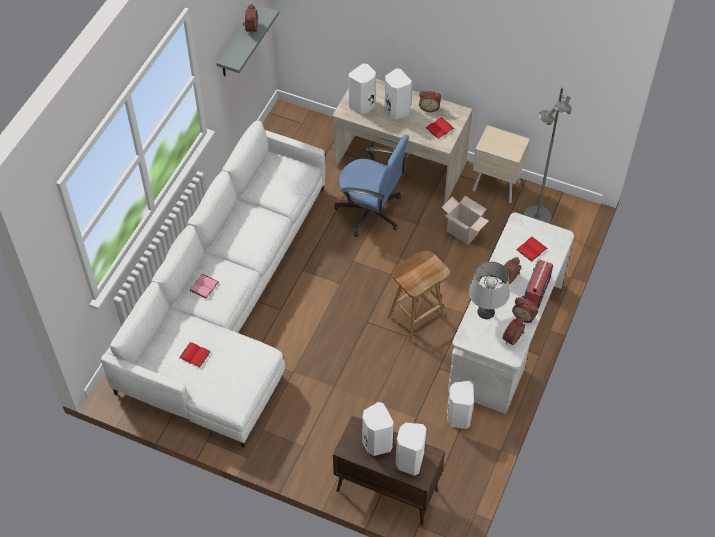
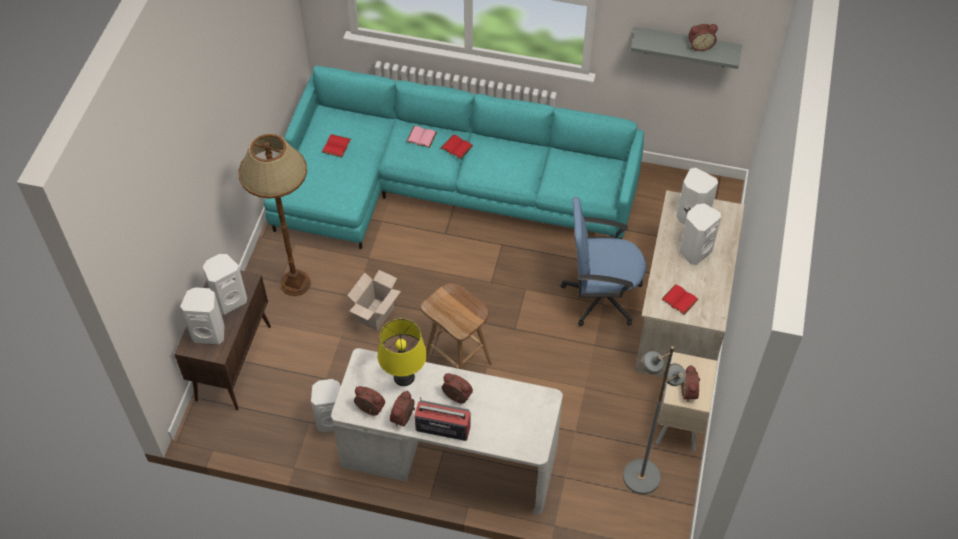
camera: 80 degrees right, 0 degrees up
white sofa [101,121,326,448] -> turquoise sofa [264,66,644,249]
blue office chair [334,135,409,237] -> blue office chair turned 75 degrees clockwise [561,197,646,326]
alarm clock [419,91,441,112] -> alarm clock moved to [681,365,700,402]
cardboard box [442,196,489,245] -> cardboard box moved to [347,270,401,331]
grey table lamp [469,261,510,319] -> yellow table lamp [377,319,427,386]
red book [517,237,548,262] -> red book moved to [441,135,473,159]
none -> brown floor lamp [239,134,311,296]

